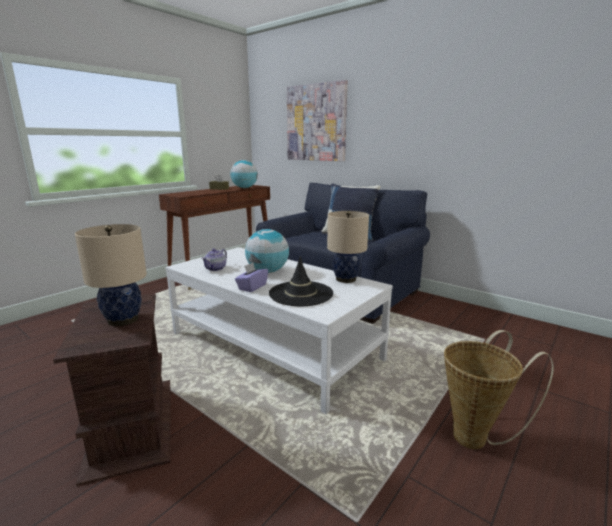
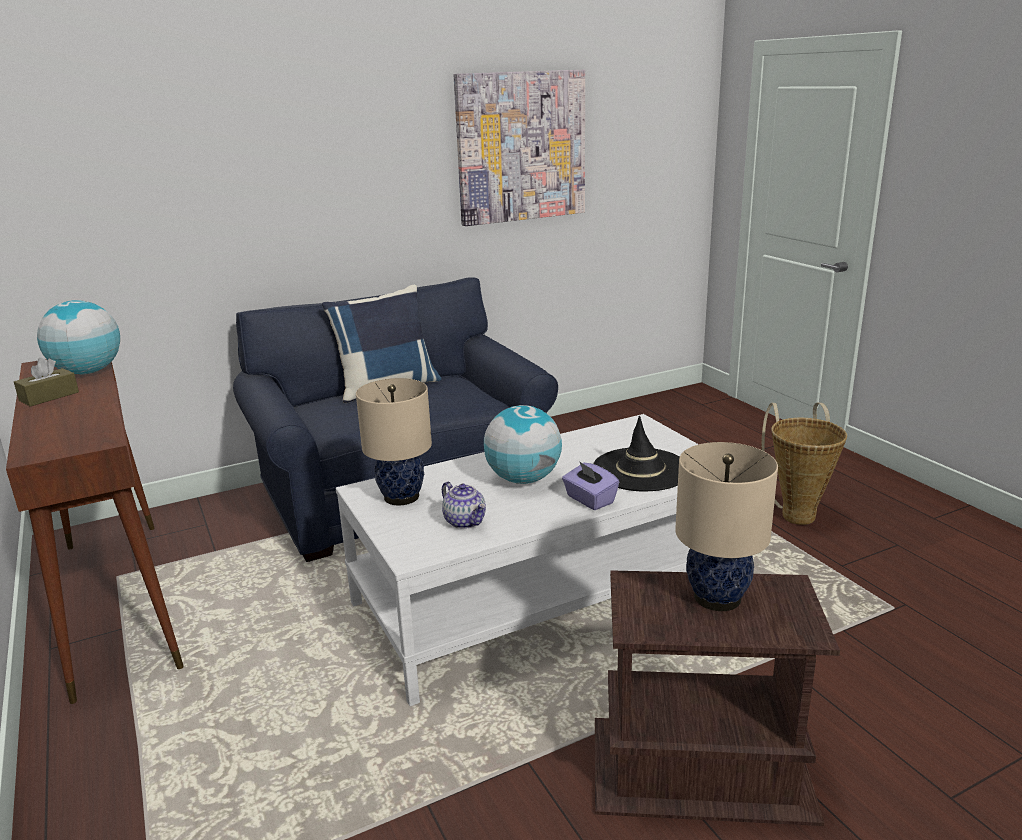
camera: 65 degrees left, 5 degrees up
picture [287,80,348,161] -> picture moved to [454,70,585,226]
beige table lamp [327,211,369,283] -> beige table lamp moved to [356,378,432,505]

